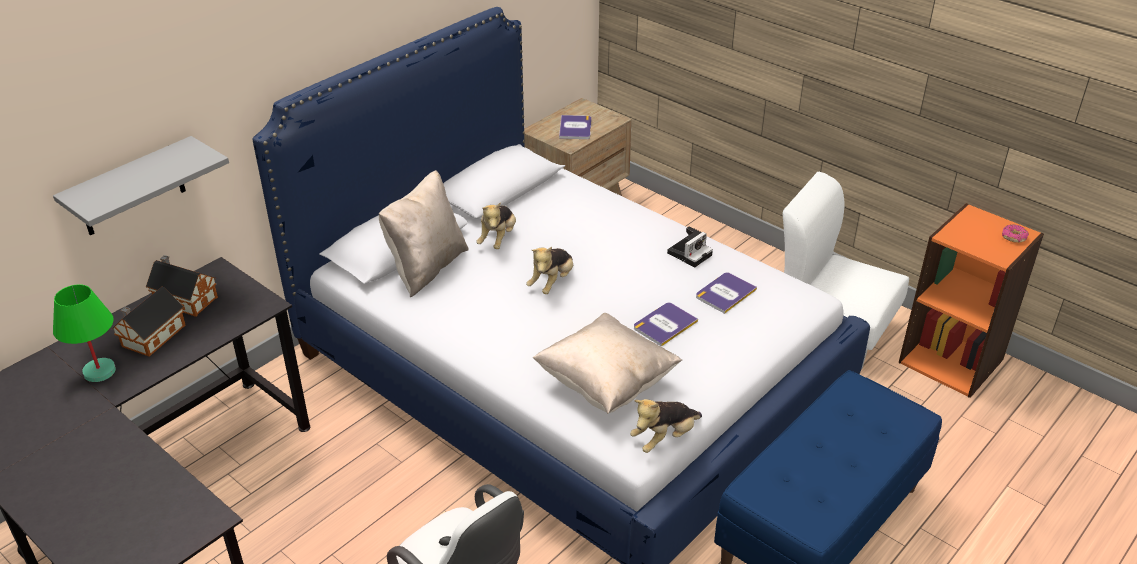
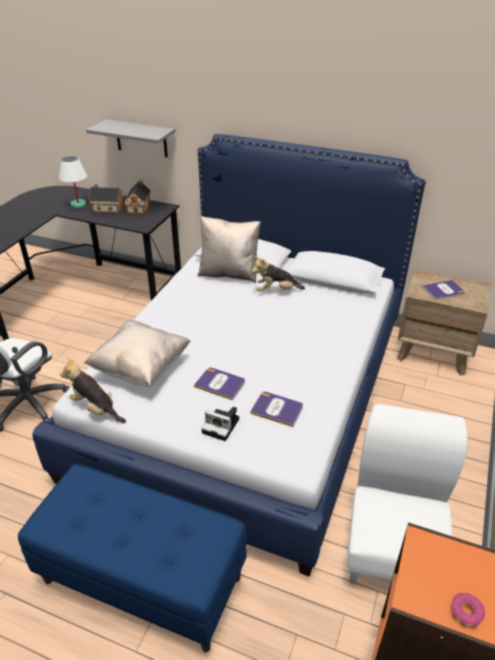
camera: 70 degrees right, 0 degrees up
green table lamp [53,284,116,382] -> white table lamp [59,156,87,208]
plush toy [526,247,573,294] -> none
camera [667,226,713,268] -> camera moved to [202,407,239,441]

